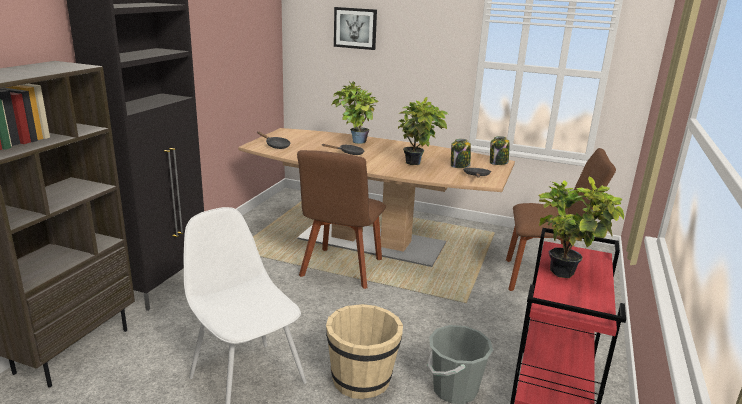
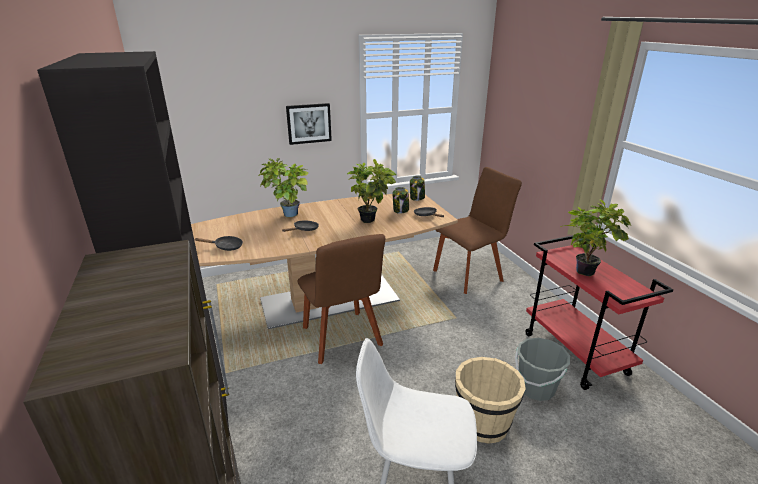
camera: 40 degrees left, 5 degrees up
picture [334,7,377,50] -> picture moved to [286,103,332,145]

